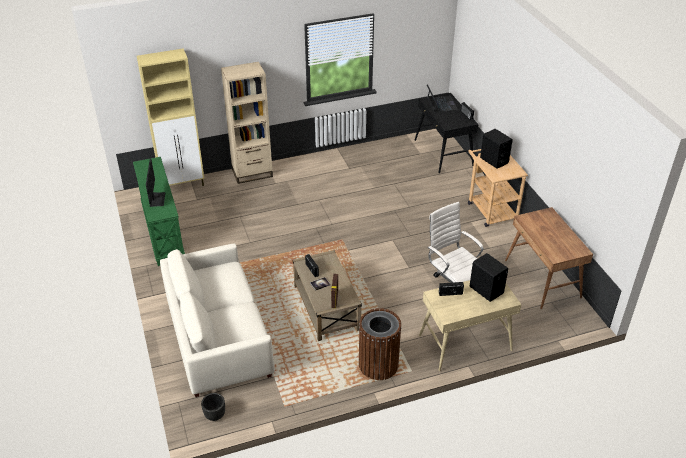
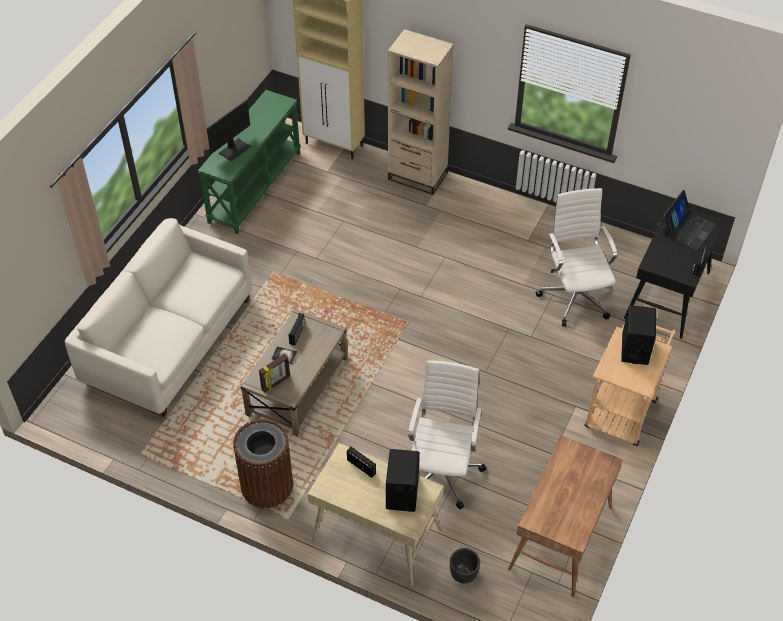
camera: 45 degrees right, 10 degrees up
black planter [201,393,225,421] -> black planter moved to [450,548,480,583]
none -> white office chair [536,188,617,327]

